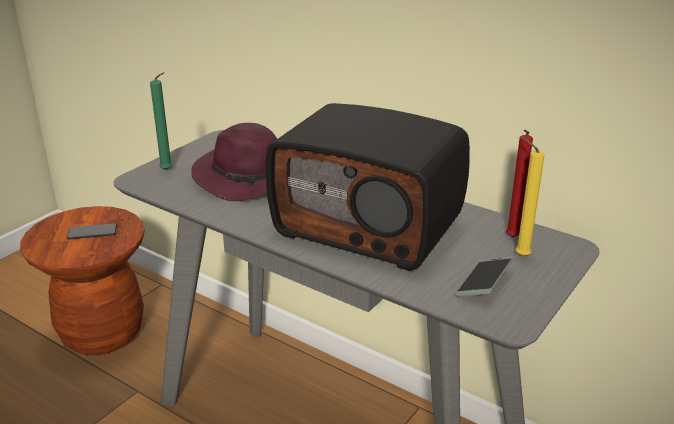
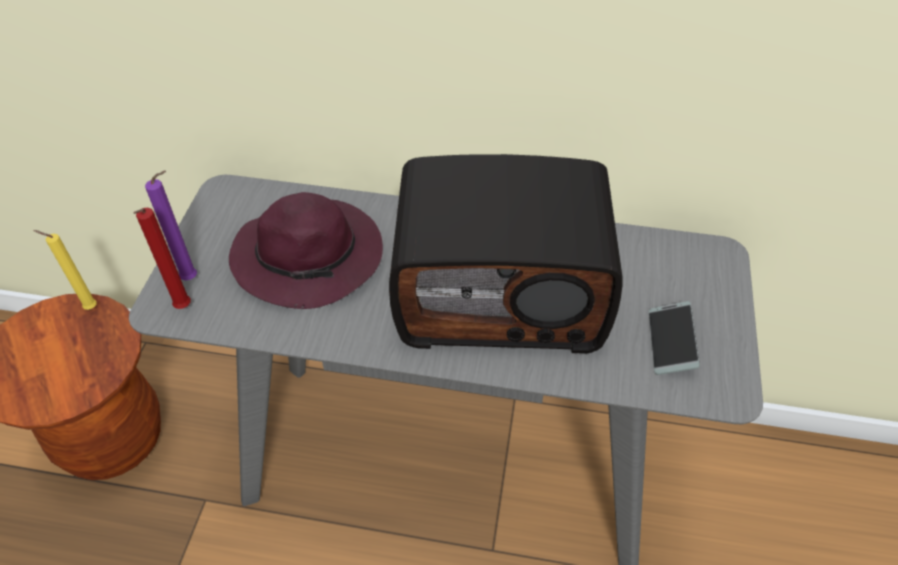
camera: 25 degrees left, 20 degrees up
phone [67,223,117,239] -> none
green candle [150,72,172,170] -> purple candle [145,171,197,280]
red candle [506,130,533,237] -> red candle moved to [134,208,191,309]
yellow candle [516,139,545,256] -> yellow candle moved to [33,230,97,310]

